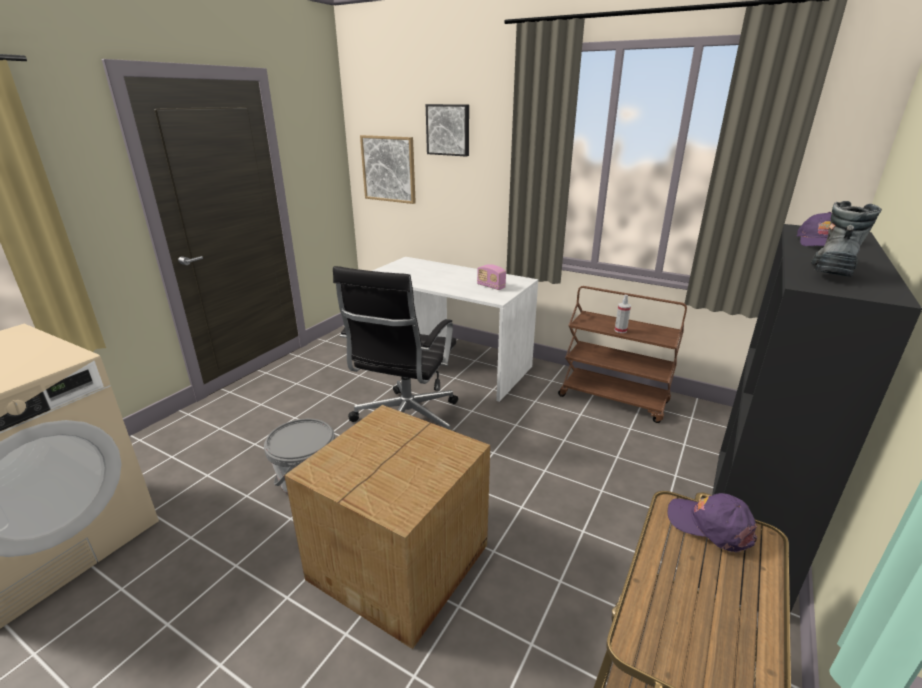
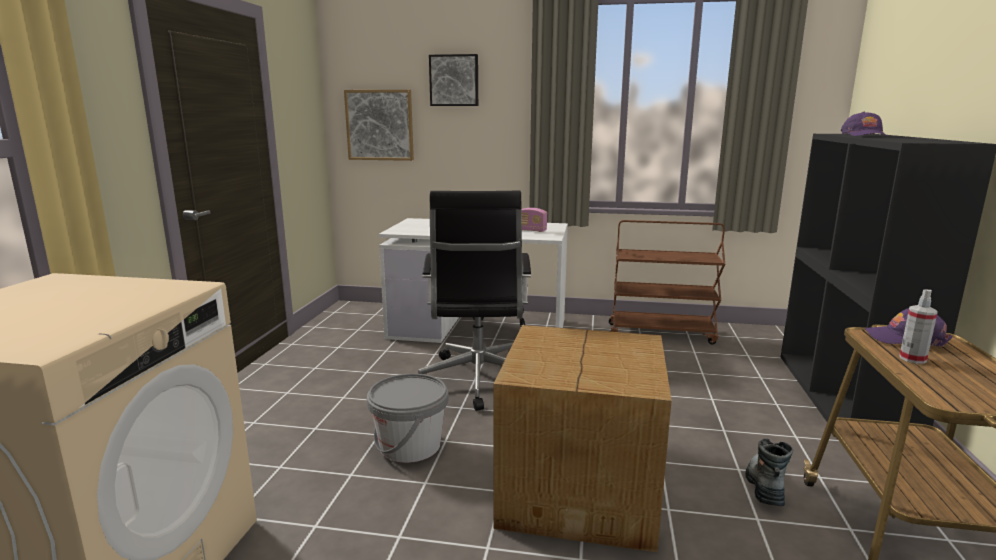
camera: 20 degrees left, 10 degrees down
spray bottle [615,295,631,333] -> spray bottle moved to [899,289,938,364]
boot [811,201,882,277] -> boot moved to [745,438,793,506]

